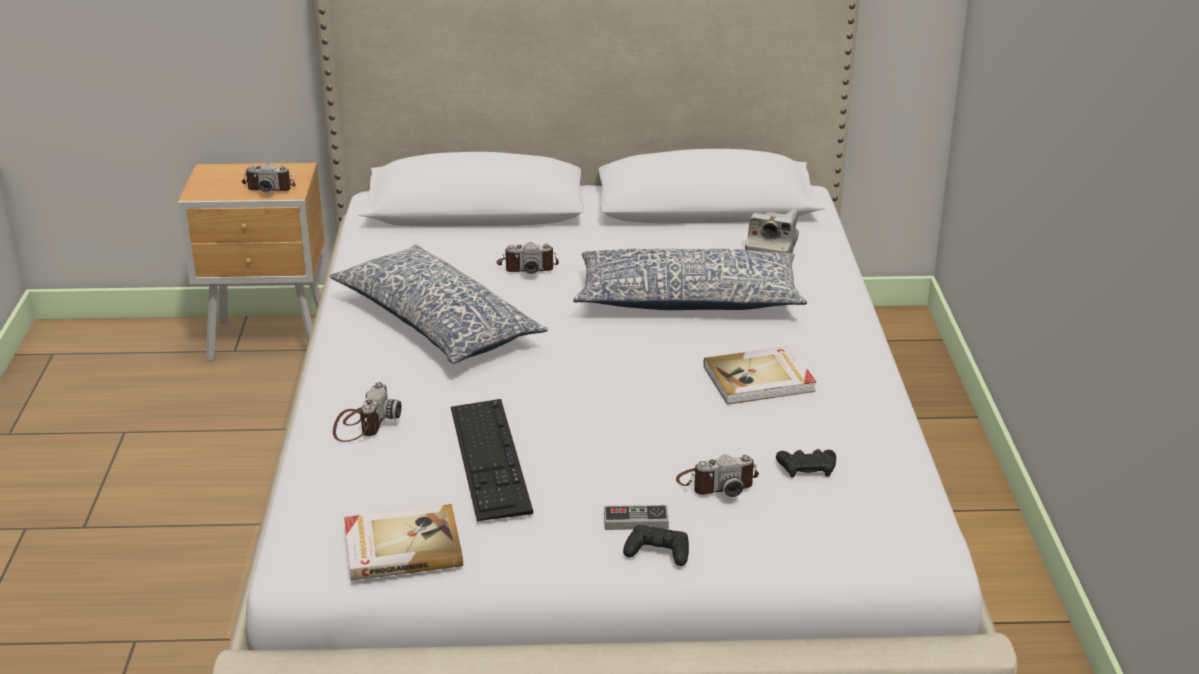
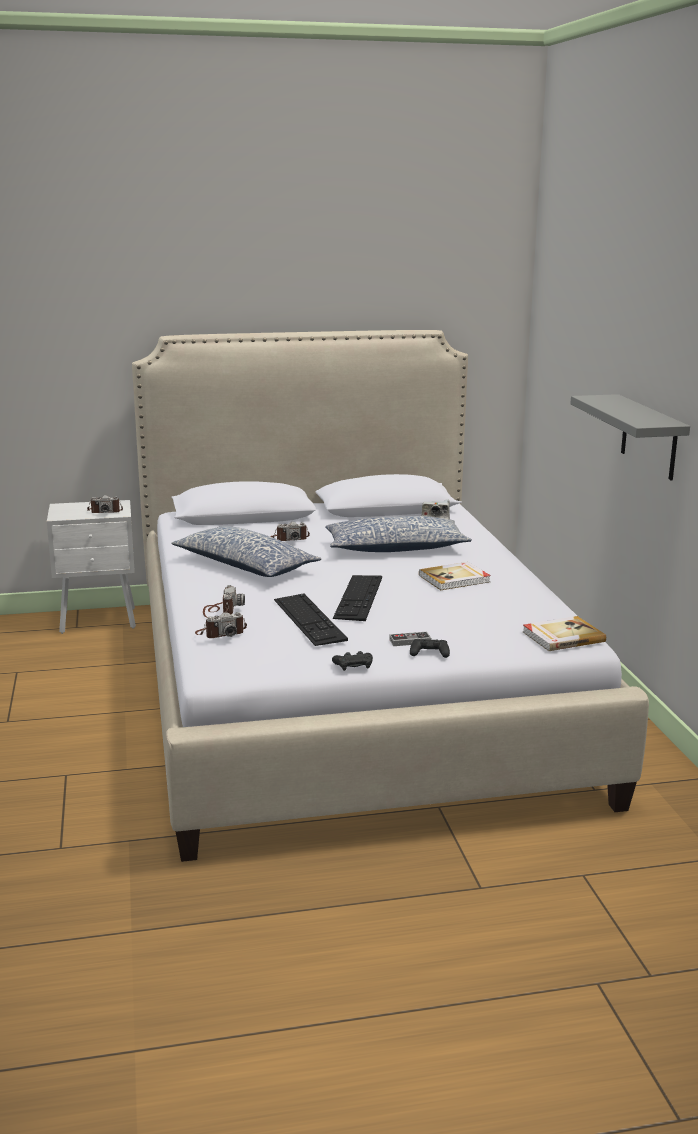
camera: 10 degrees left, 10 degrees down
brown nightstand [178,163,325,362] -> white nightstand [47,500,136,634]
book [344,504,463,581] -> book moved to [523,616,606,651]
camera [676,454,759,497] -> camera moved to [195,612,247,638]
black game controller [776,449,836,478] -> black game controller moved to [332,651,373,671]
none -> keyboard [333,575,382,621]
none -> grey shelf [570,394,690,480]

